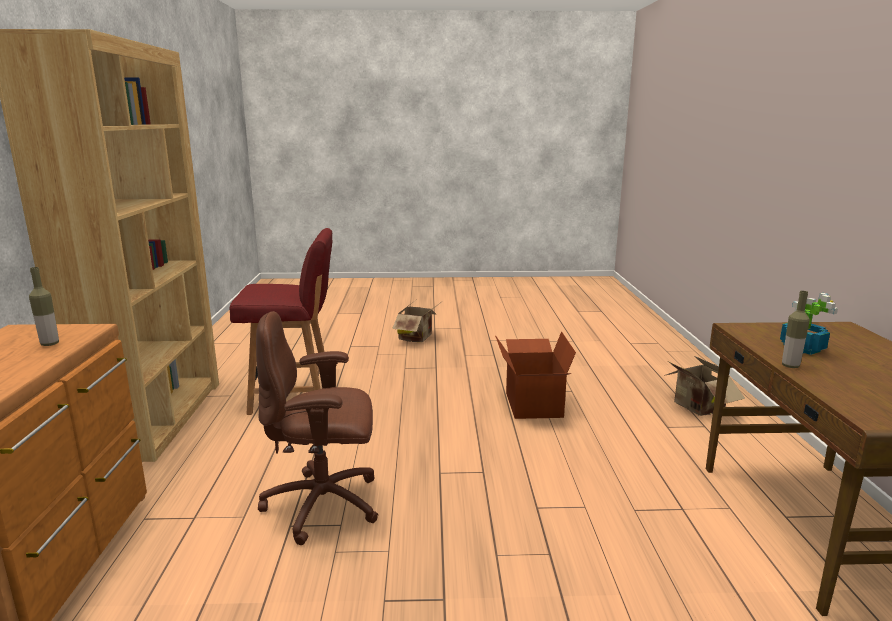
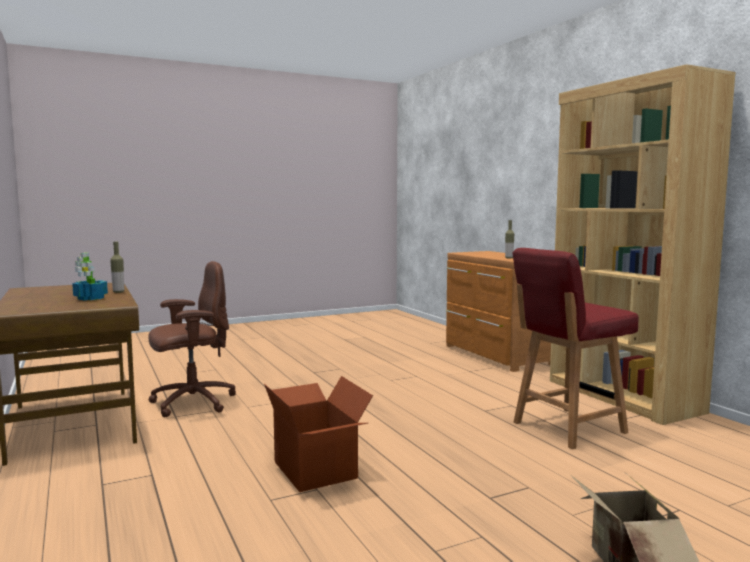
camera: 155 degrees right, 10 degrees down
brown office chair [256,311,378,545] -> brown office chair moved to [148,261,236,417]
cardboard box [664,356,745,416] -> none

